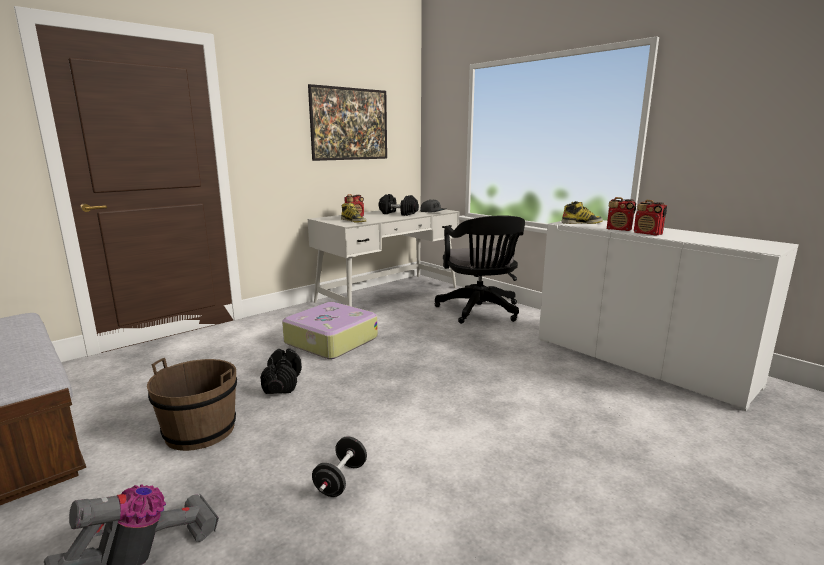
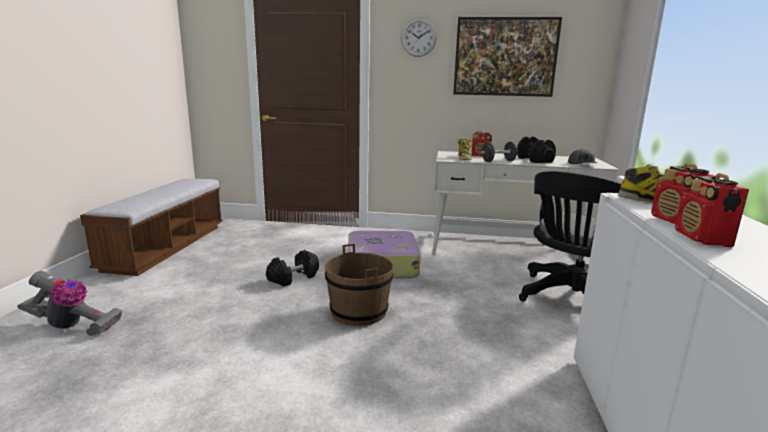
camera: 50 degrees right, 0 degrees up
brown bucket [147,358,237,451] -> brown bucket moved to [325,244,394,326]
black dumbbell [312,436,367,497] -> black dumbbell moved to [481,142,518,162]
none -> wall clock [401,18,437,57]

